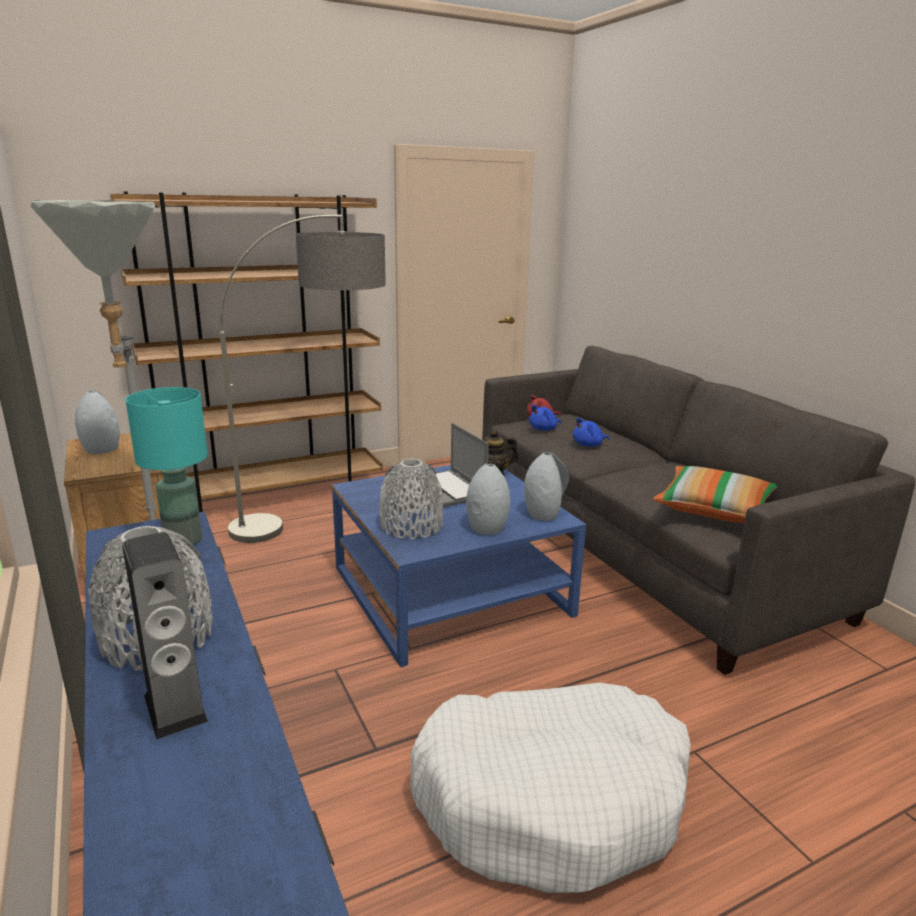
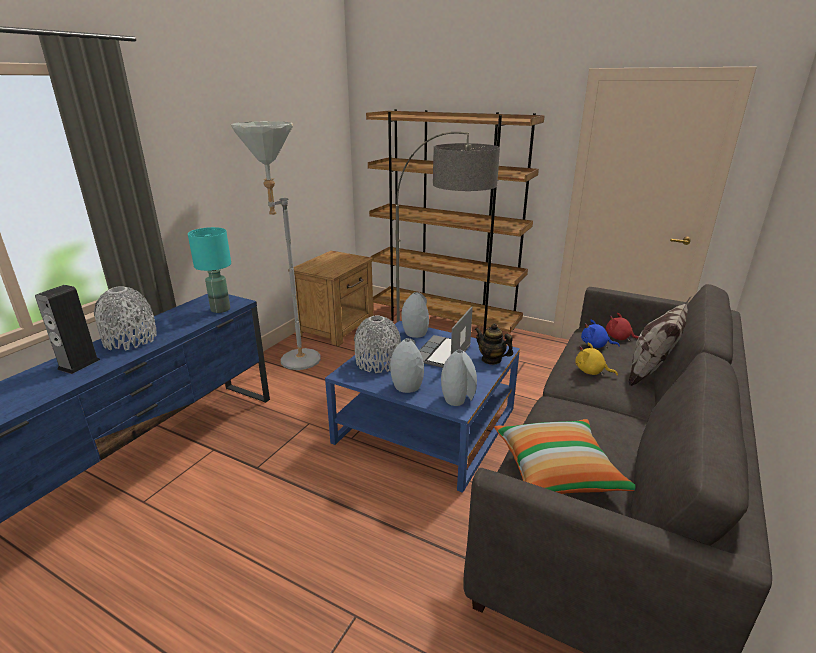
camera: 55 degrees right, 5 degrees up
grey vase [75,390,120,454] -> grey vase moved to [401,292,429,338]
white dog bed [410,683,691,893] -> none
blue plush toy [573,418,610,447] -> yellow plush toy [575,342,618,376]
none -> pillow [629,296,691,386]

